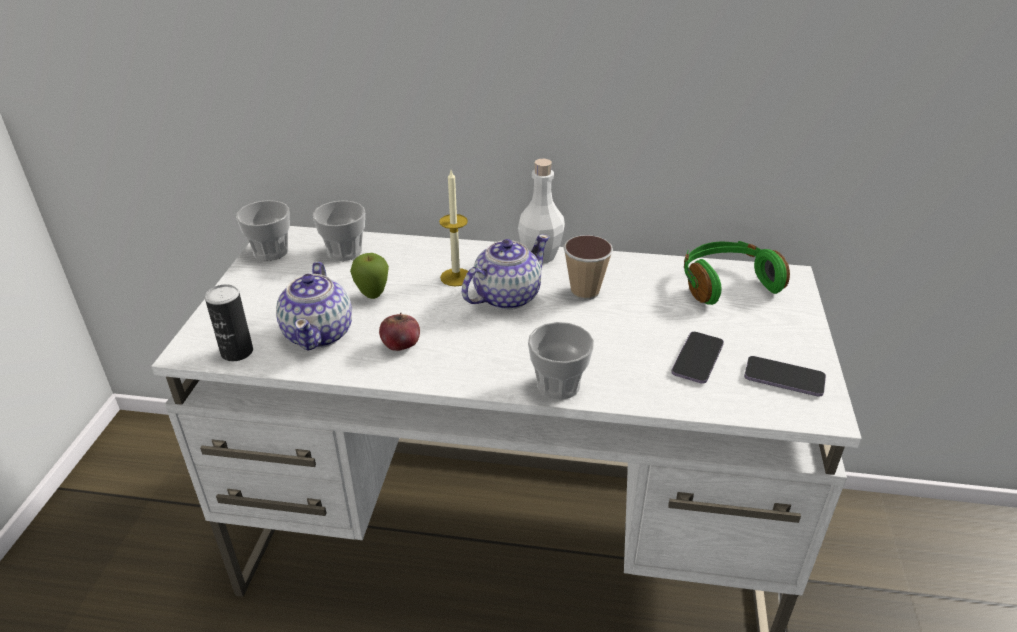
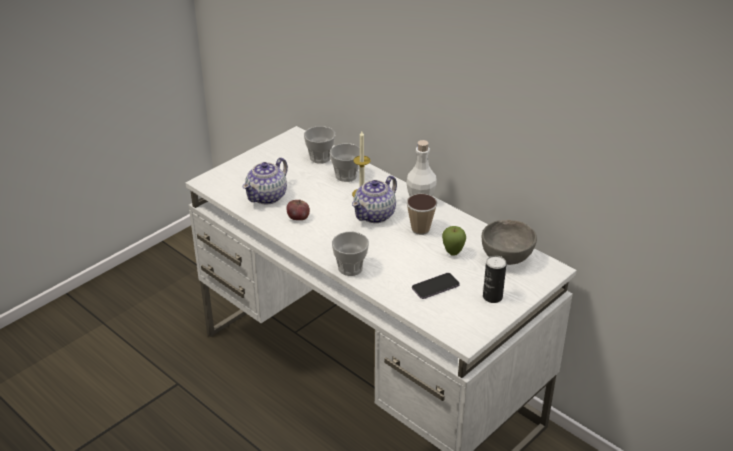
camera: 35 degrees right, 0 degrees up
can [205,284,253,361] -> can moved to [483,255,507,303]
cup [236,200,290,261] -> cup moved to [330,143,360,182]
apple [350,253,389,299] -> apple moved to [442,226,466,256]
teapot [462,234,550,310] -> teapot turned 135 degrees clockwise [352,176,397,223]
green headphones [684,241,790,305] -> grey bowl [482,220,537,265]
phone [744,356,826,397] -> none

